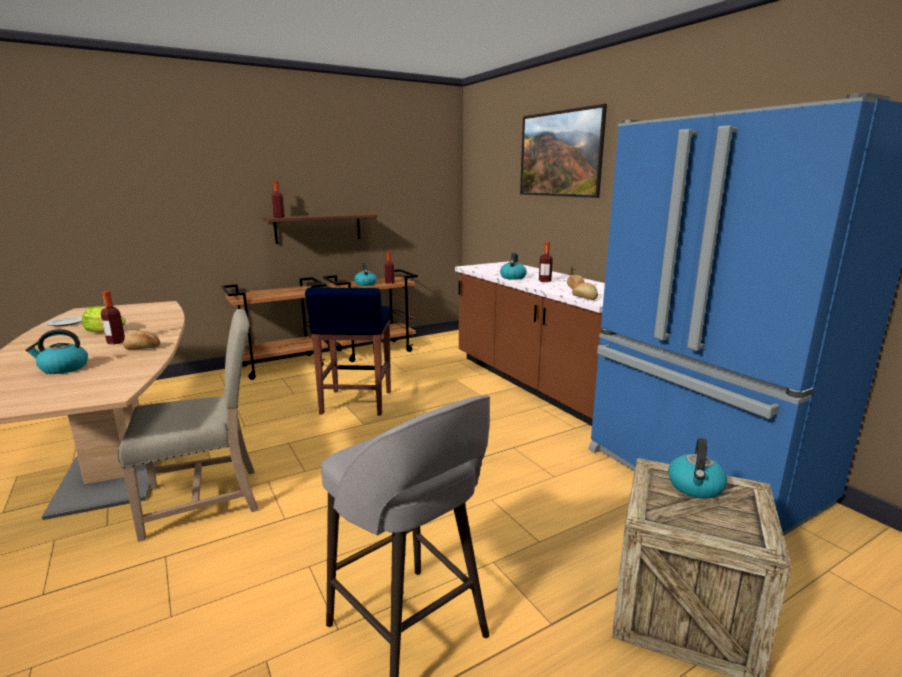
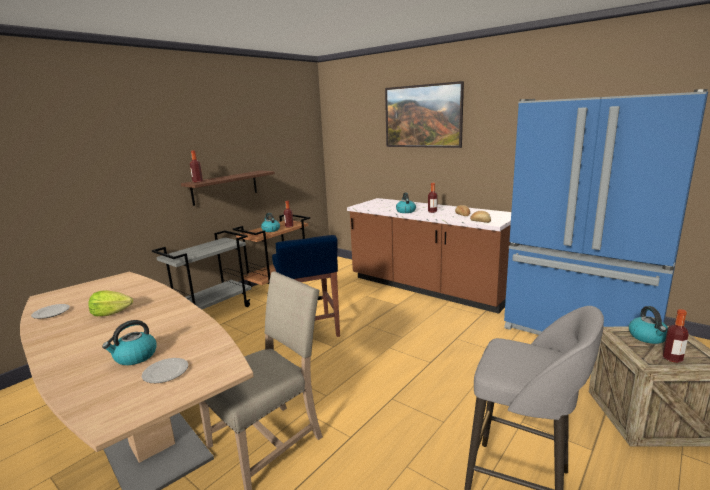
camera: 20 degrees left, 0 degrees up
bottle [101,291,125,344] -> bottle moved to [663,309,689,363]
bread [123,331,160,350] -> none
brown cart [221,277,328,380] -> grey cart [152,230,251,309]
none -> plate [142,358,188,383]

